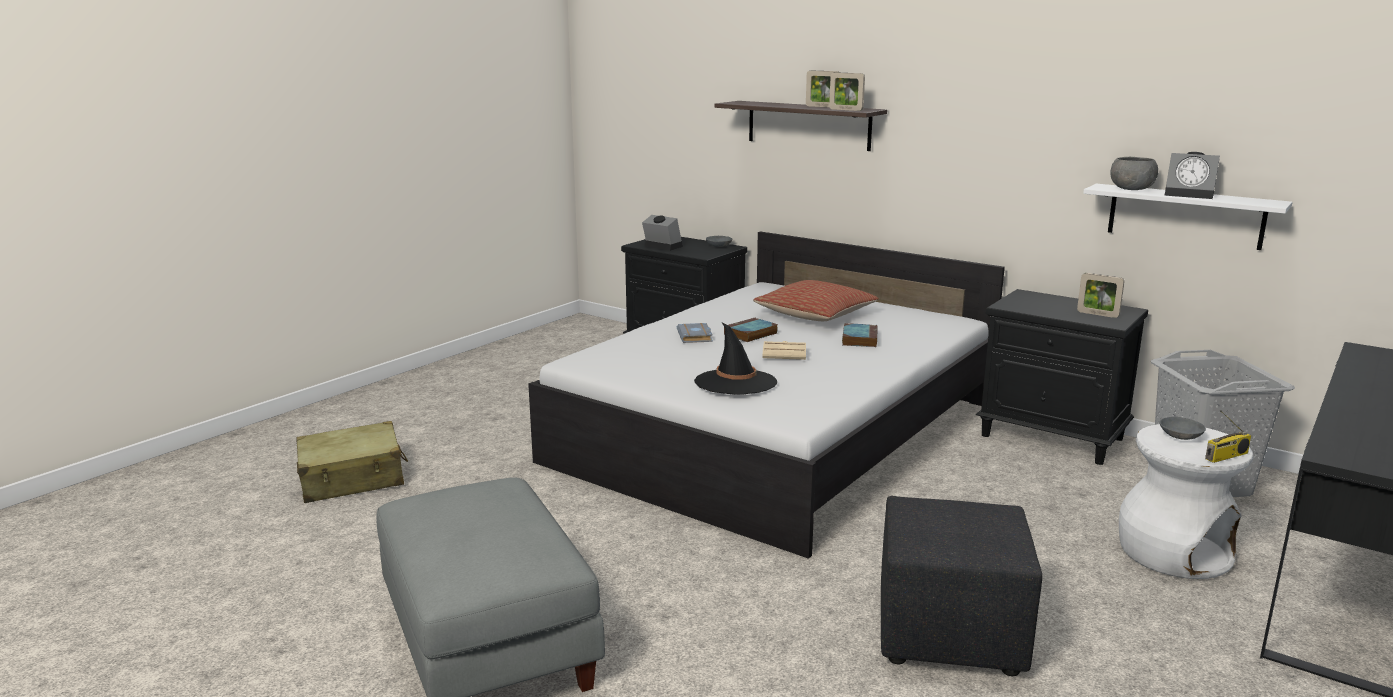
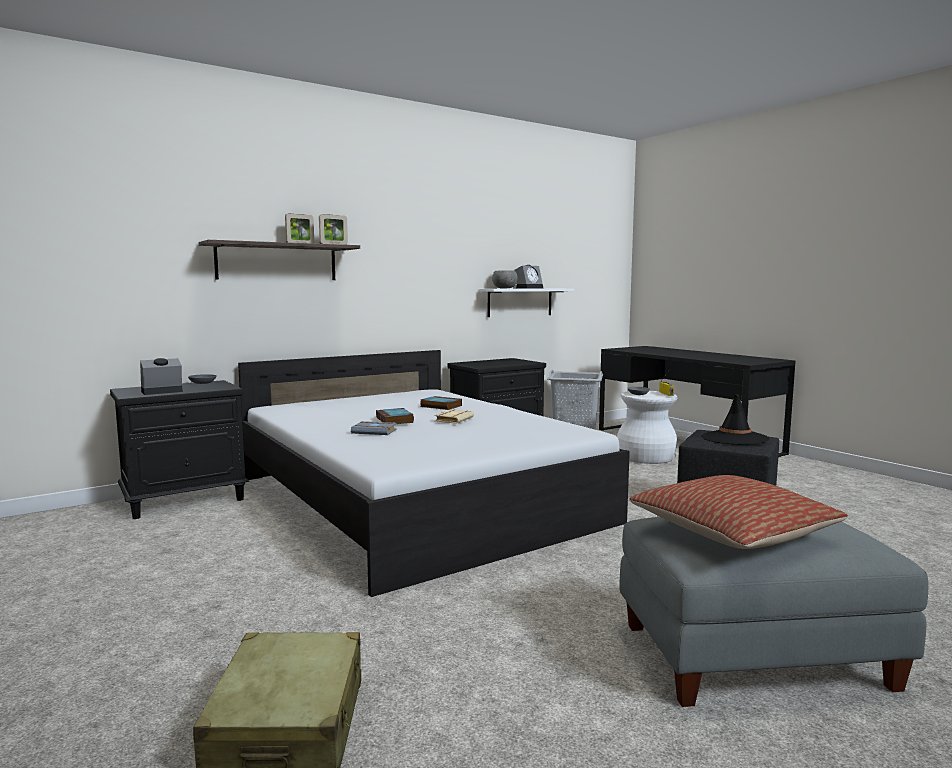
camera: 70 degrees left, 10 degrees down
black hat [694,322,778,395] -> black hat moved to [701,393,770,445]
pillow [753,280,879,321] -> pillow moved to [630,475,848,549]
picture frame [1077,273,1124,318] -> none

